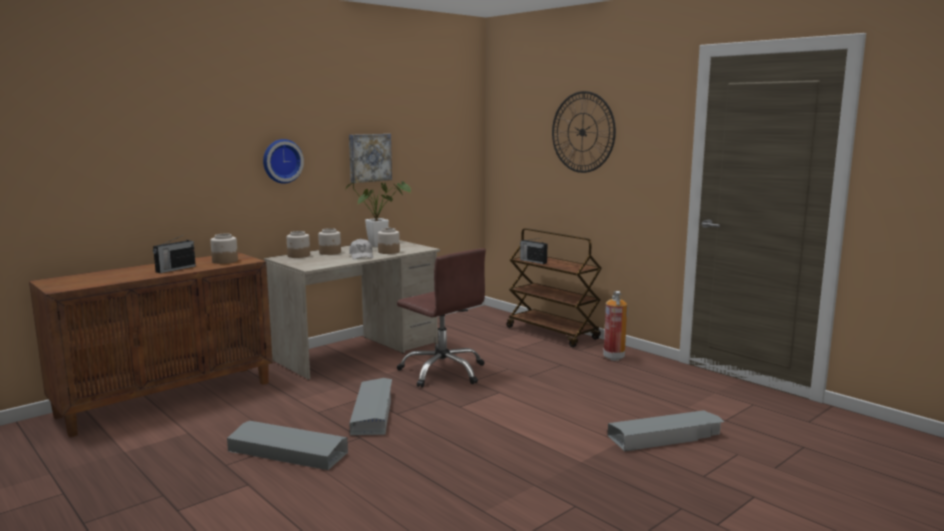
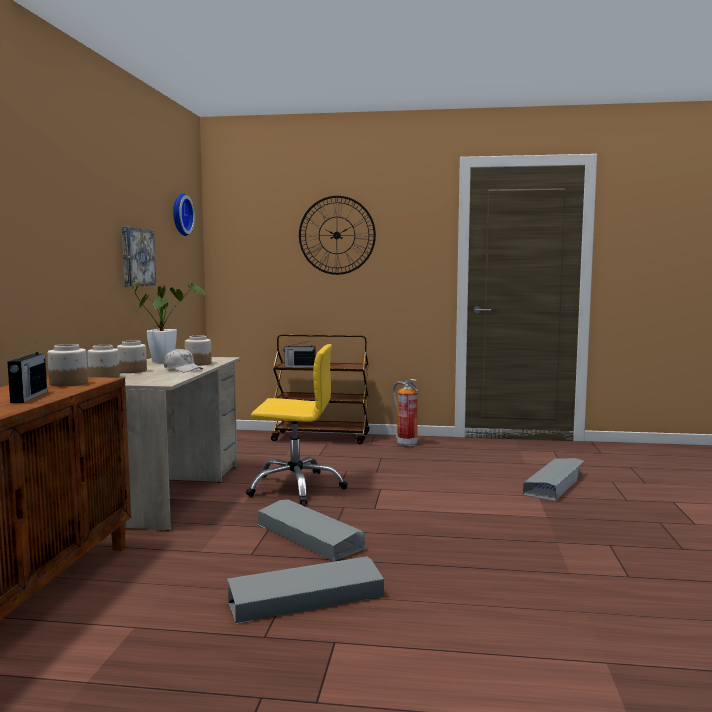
camera: 40 degrees left, 5 degrees down
wall clock [263,139,304,184] -> wall clock moved to [173,193,195,236]
brown office chair [397,248,486,388] -> yellow office chair [246,344,348,504]

